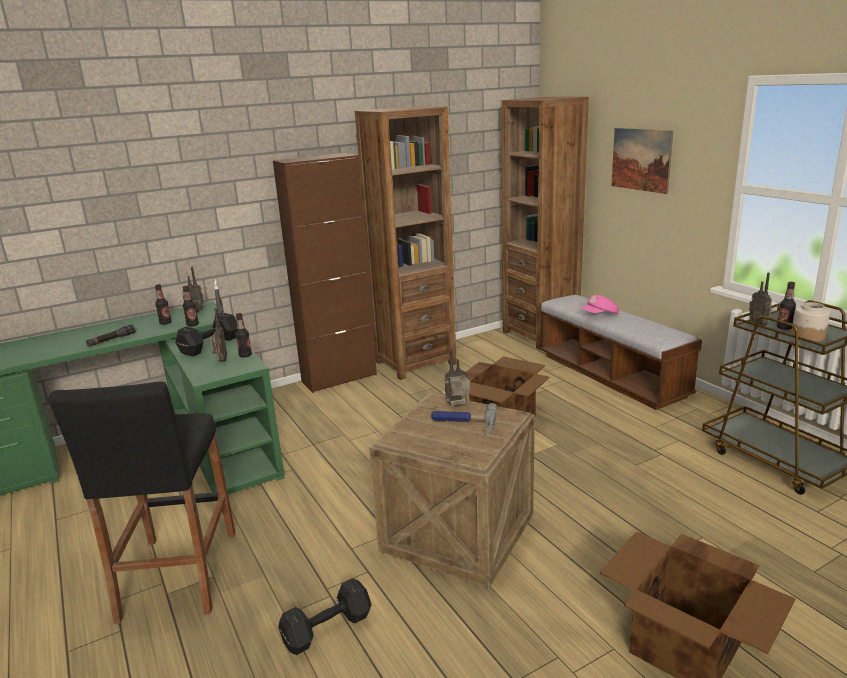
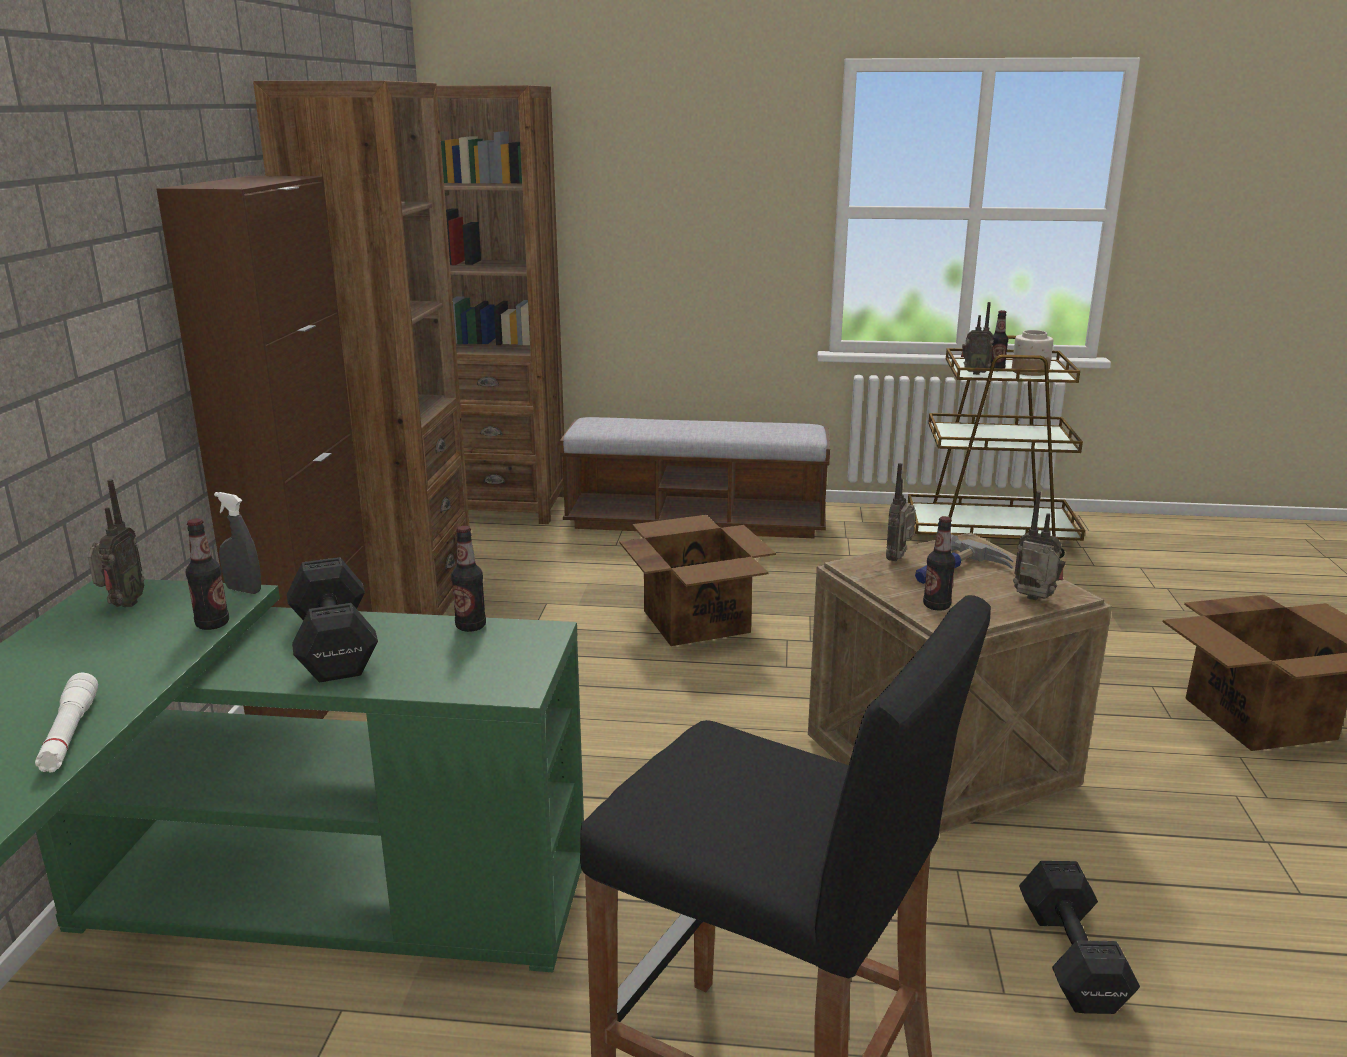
camera: 55 degrees left, 0 degrees up
black flashlight [86,324,136,347] -> white flashlight [35,673,98,773]
bottle [155,284,172,325] -> bottle moved to [923,516,956,610]
radio [210,308,227,362] -> radio moved to [1013,491,1065,601]
pink cap [581,295,619,314] -> none
picture [612,128,673,194] -> none

